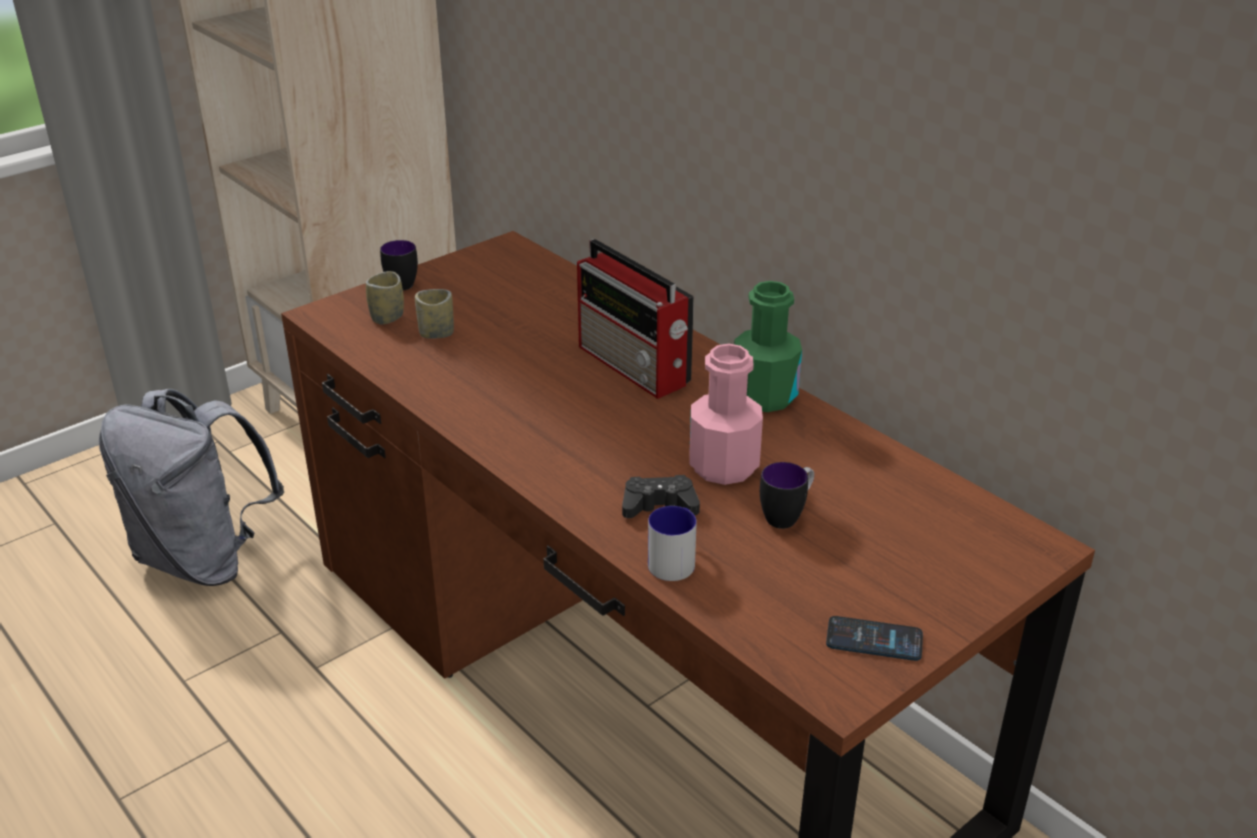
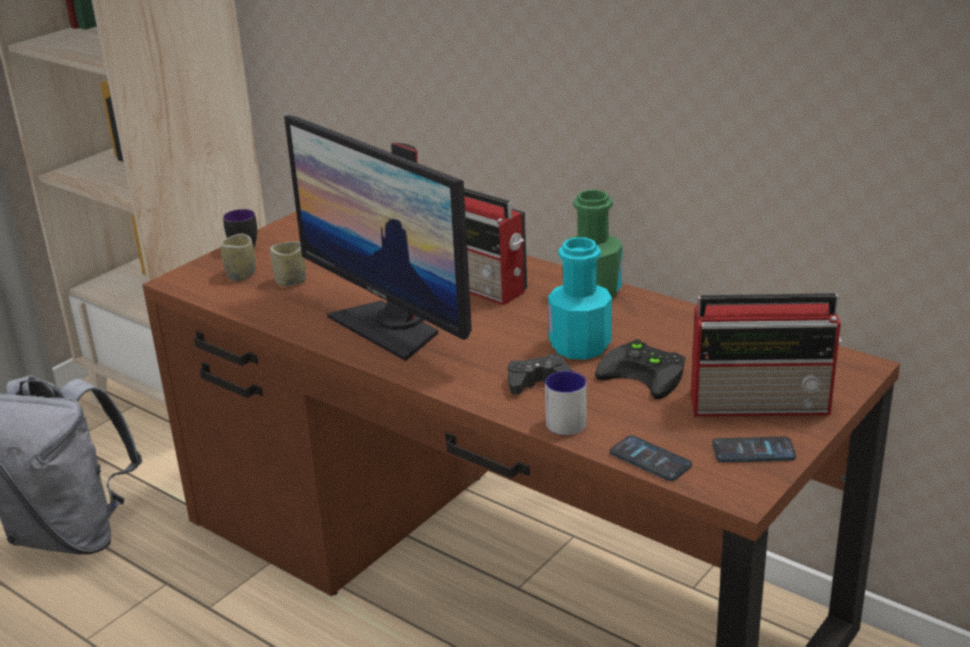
camera: 10 degrees left, 5 degrees down
pink bottle [690,344,763,485] -> turquoise bottle [548,237,612,360]
mug [760,462,814,529] -> black game controller [595,339,685,399]
none -> monitor [284,115,472,361]
none -> phone [610,436,692,481]
none -> radio [691,293,842,416]

